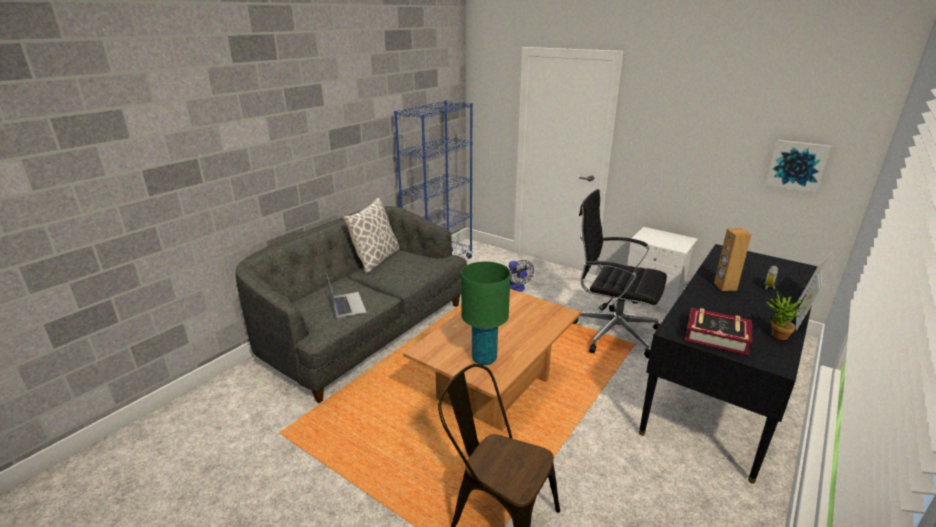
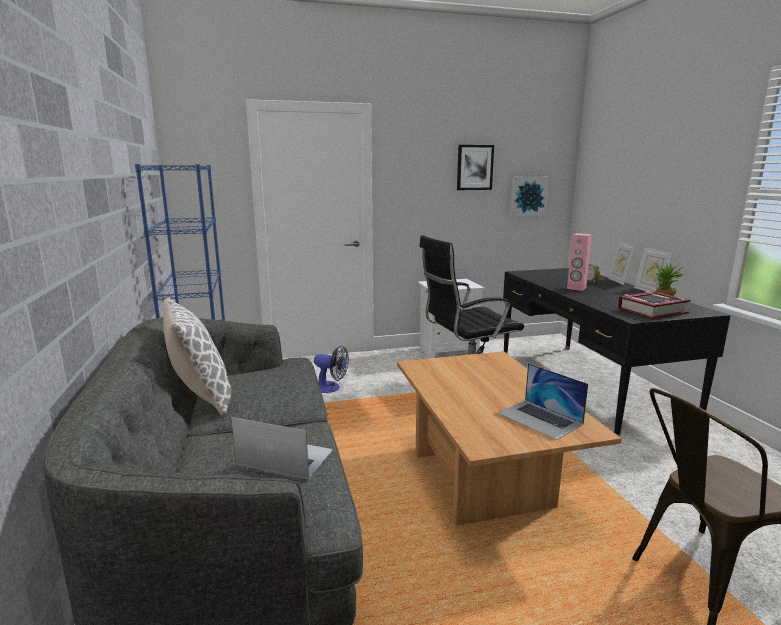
camera: 50 degrees left, 10 degrees down
green table lamp [461,261,511,365] -> laptop [498,363,588,440]
brown speaker [714,228,751,291] -> pink speaker [567,233,592,291]
none -> picture [457,145,494,190]

